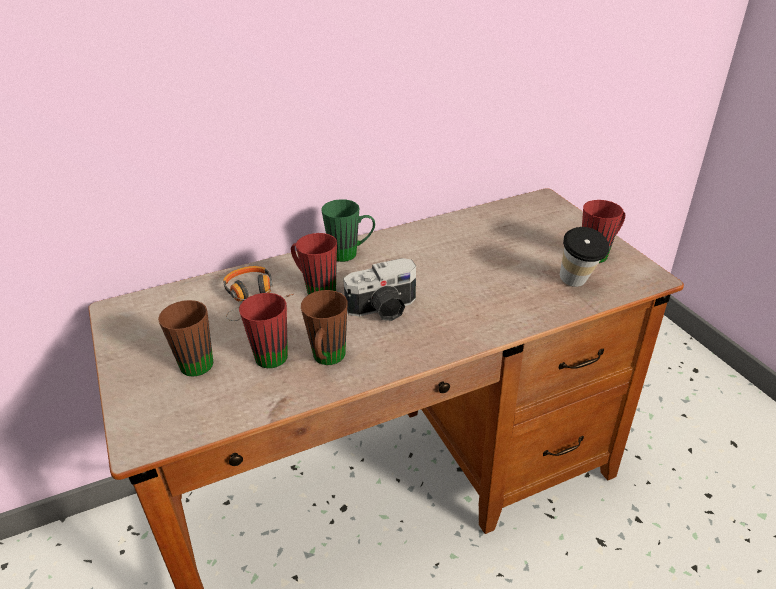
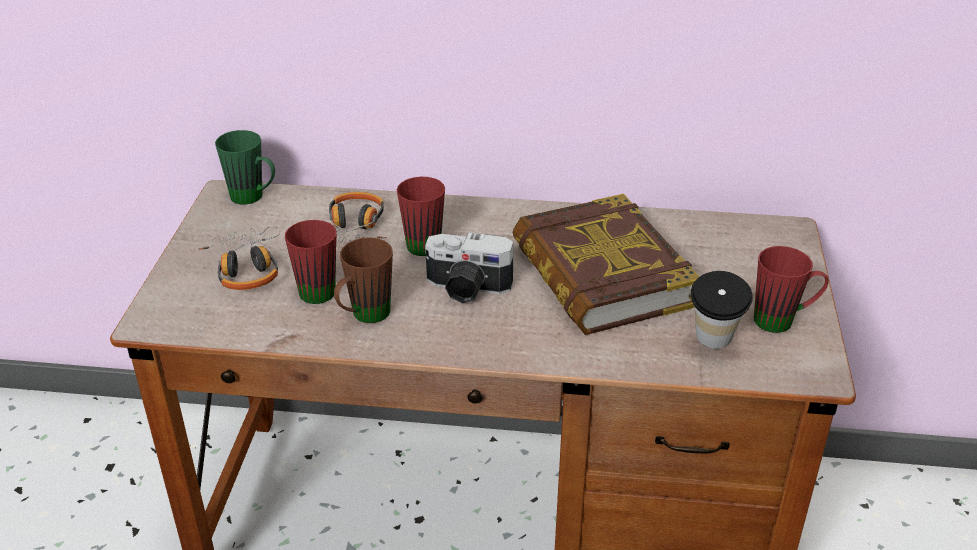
camera: 30 degrees right, 0 degrees up
brown mug [158,300,213,377] -> headphones [199,226,280,290]
green mug [321,199,375,262] -> green mug moved to [215,130,275,204]
none -> book [513,194,699,335]

